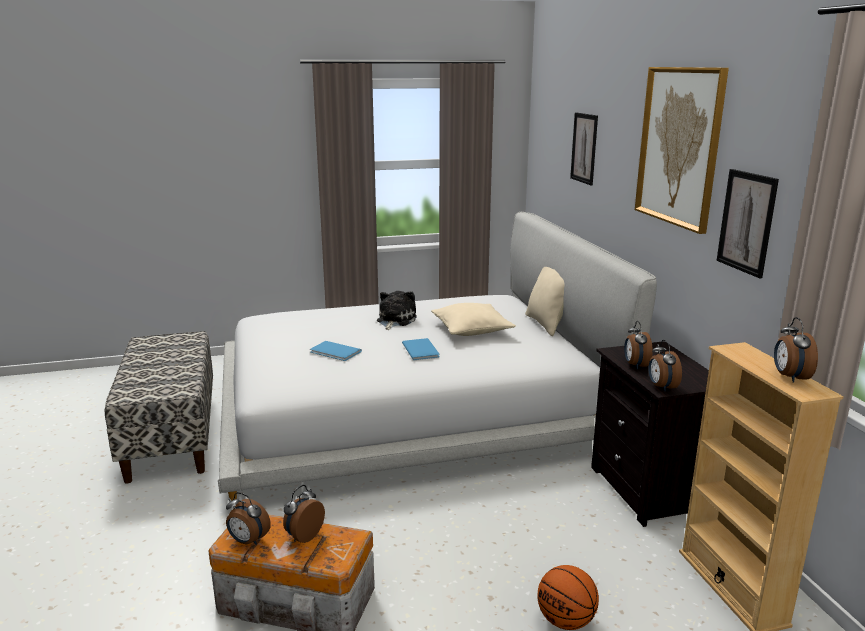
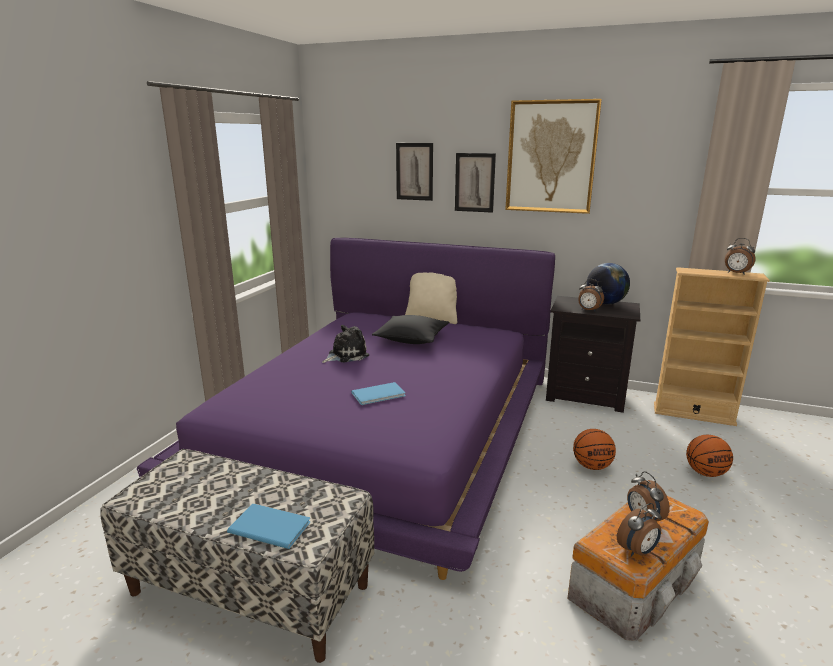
camera: 55 degrees left, 0 degrees up
white bed [218,212,657,500] -> purple bed [137,238,555,580]
plush toy [377,291,417,330] -> plush toy turned 90 degrees clockwise [322,325,369,363]
blue book [402,338,440,360] -> blue book moved to [227,504,311,549]
beige pillow [431,303,516,336] -> black pillow [372,315,449,344]
alarm clock [648,340,682,391] -> none
picture [716,169,779,278] -> picture moved to [455,153,496,213]
none -> basketball [573,429,616,470]
none -> globe [586,263,630,304]

